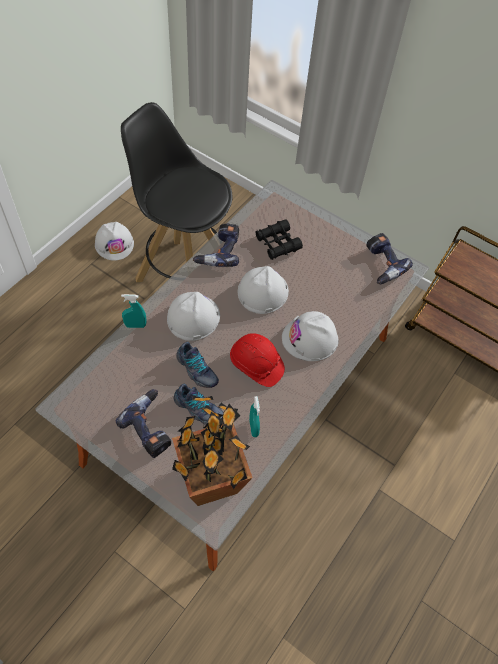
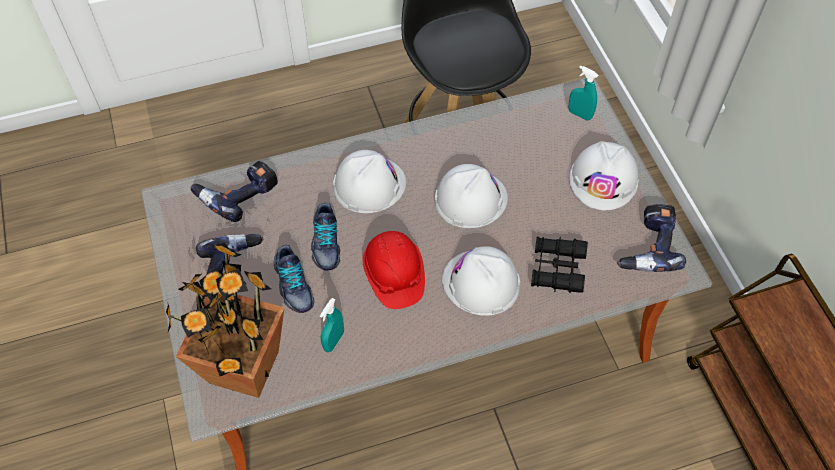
camera: 40 degrees right, 0 degrees up
white hard hat [95,222,134,261] -> white hard hat moved to [569,141,639,210]
turquoise spray bottle [121,294,147,328] -> turquoise spray bottle moved to [569,65,599,121]
power drill [193,224,239,267] -> power drill moved to [191,161,278,222]
black binoculars [256,219,303,260] -> black binoculars moved to [531,237,588,293]

